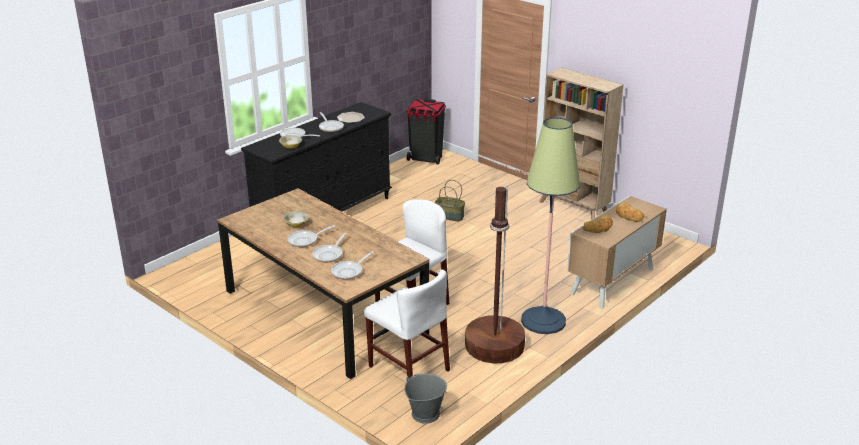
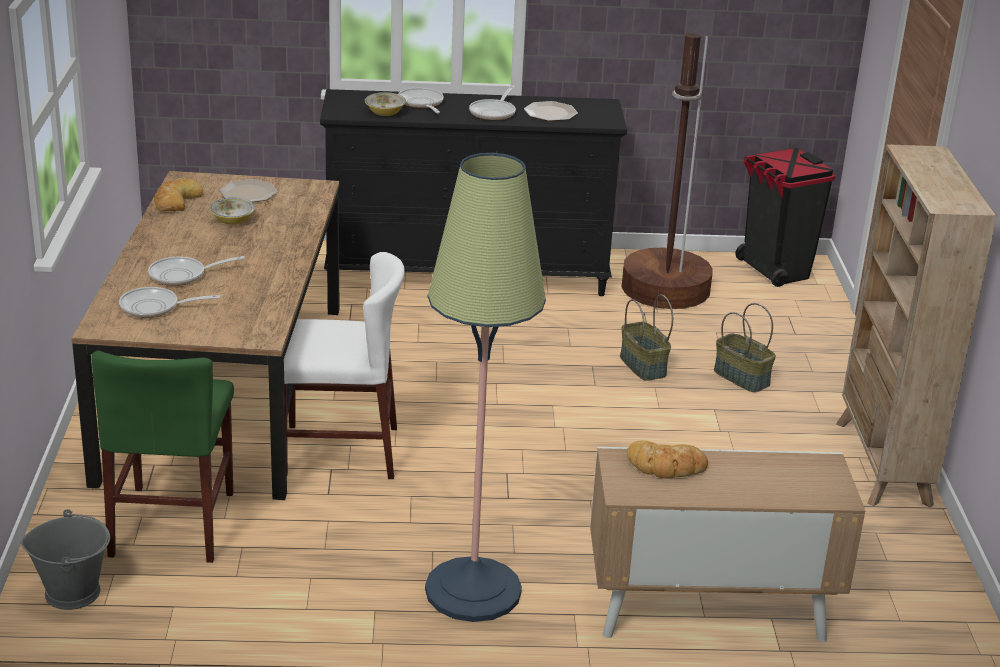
camera: 45 degrees right, 0 degrees up
frying pan [288,225,335,247] -> none
white chair [364,270,450,378] -> green chair [92,351,234,563]
brown floor lamp [465,186,525,364] -> brown floor lamp moved to [622,33,713,309]
bread [616,202,644,222] -> bread moved to [154,178,203,212]
none -> plate [219,179,277,202]
none -> basket [714,303,776,392]

